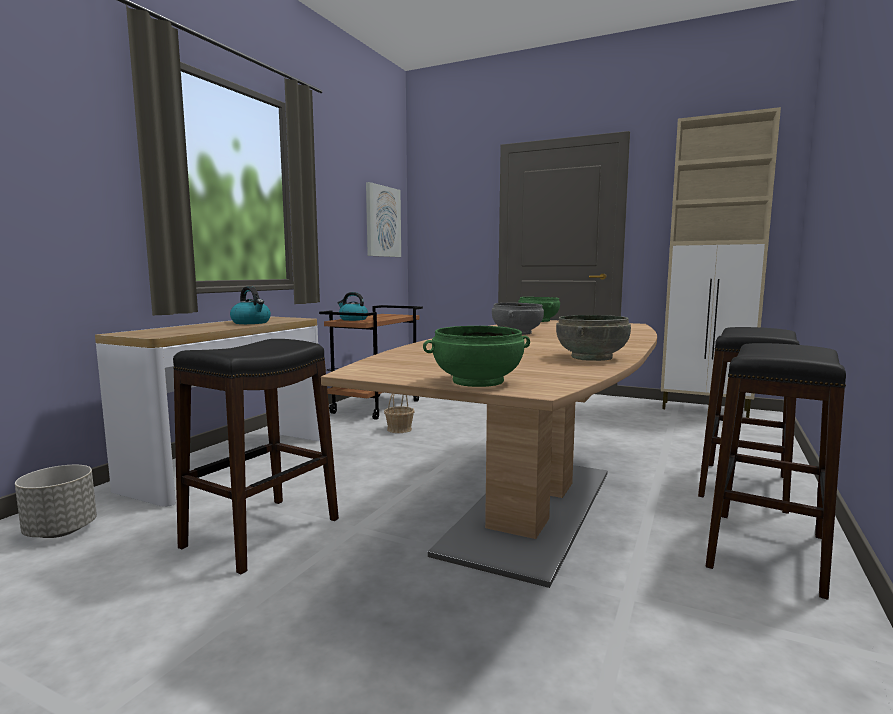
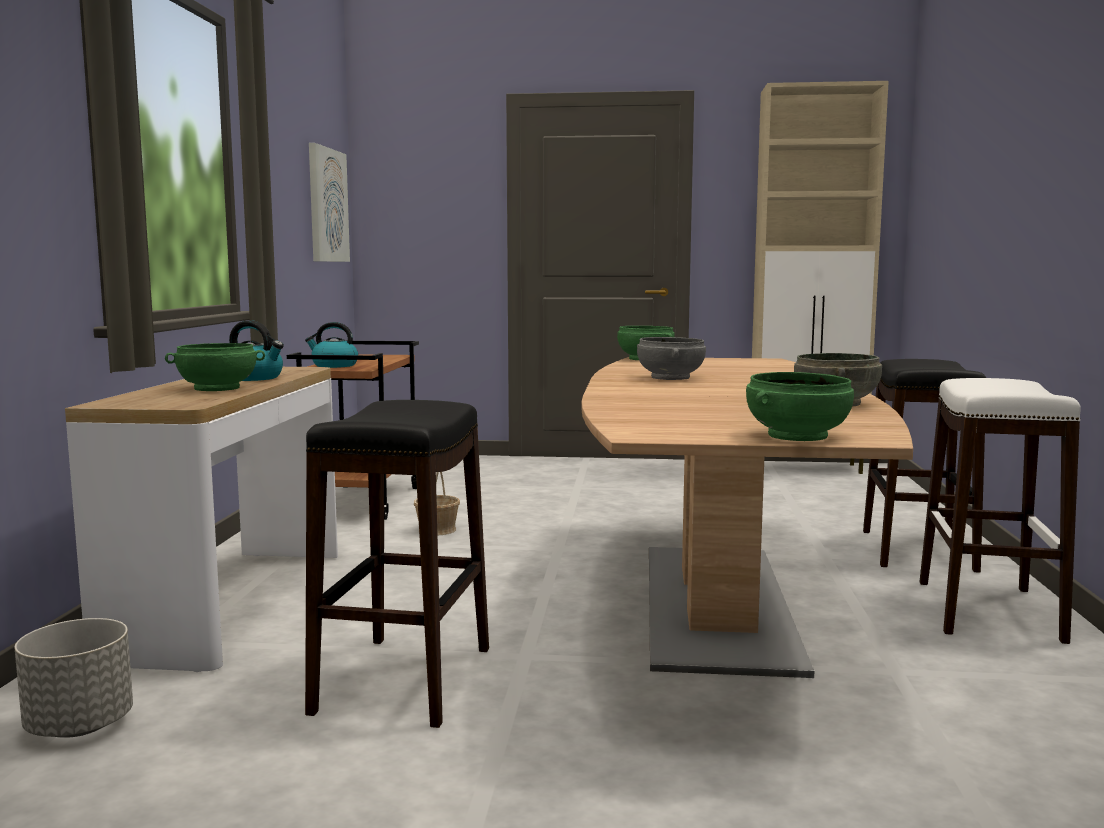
camera: 20 degrees left, 0 degrees up
black stool [705,343,846,600] -> white stool [919,378,1081,644]
none -> green bowl [165,343,265,391]

